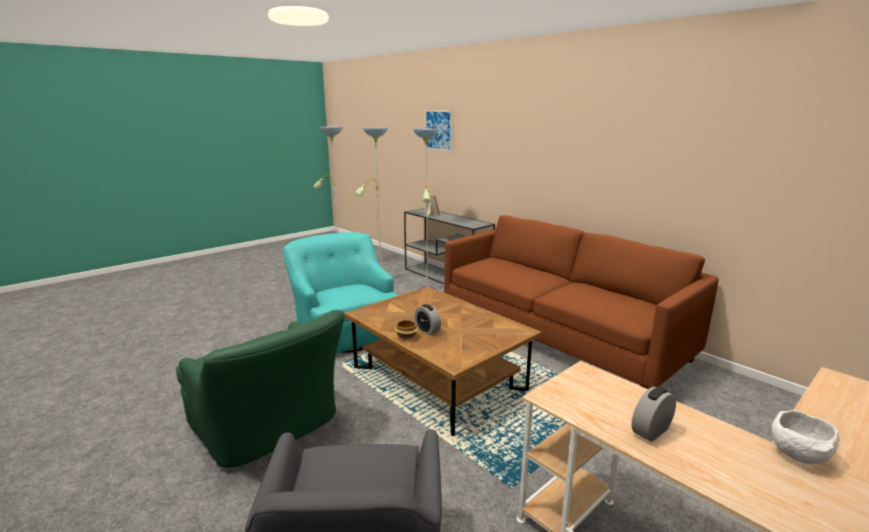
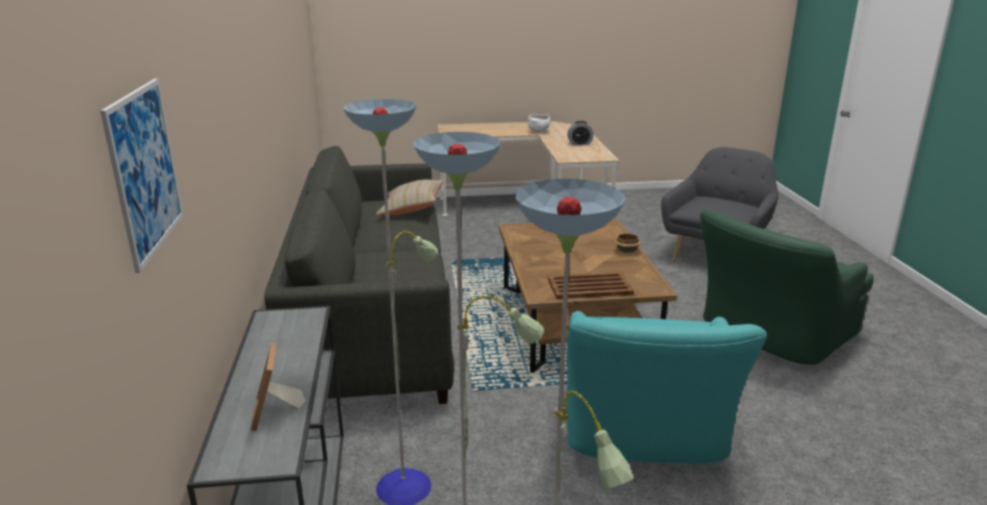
camera: 145 degrees left, 5 degrees up
green armchair [176,310,345,468] -> green armchair turned 120 degrees counterclockwise [700,210,874,365]
alarm clock [415,304,441,335] -> none
brown sofa [444,215,719,389] -> grey sofa [264,146,454,404]
none -> beige pillow [376,179,444,215]
none -> brown tray [548,272,634,299]

